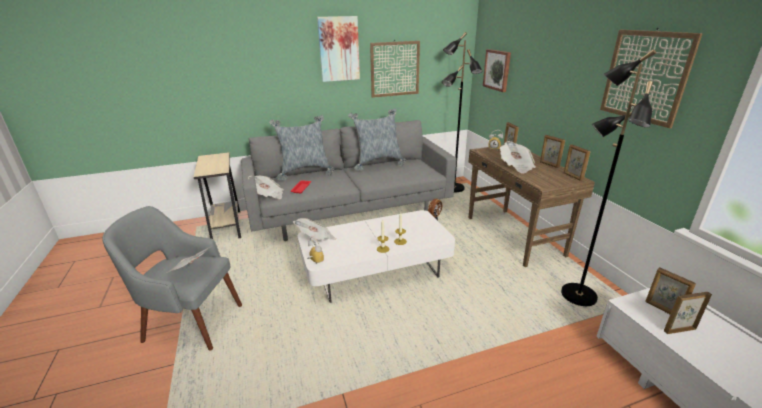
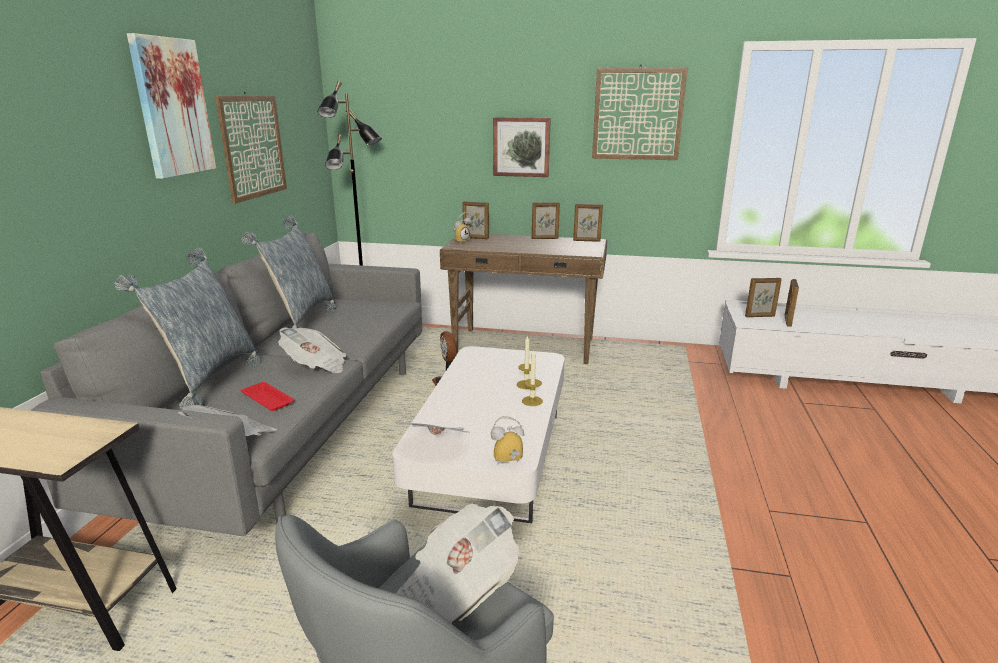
camera: 60 degrees left, 5 degrees down
picture [483,49,511,92] -> picture moved to [493,117,551,177]
newspaper [500,141,536,174] -> newspaper moved to [278,328,346,373]
black floor lamp [561,49,656,306] -> none

